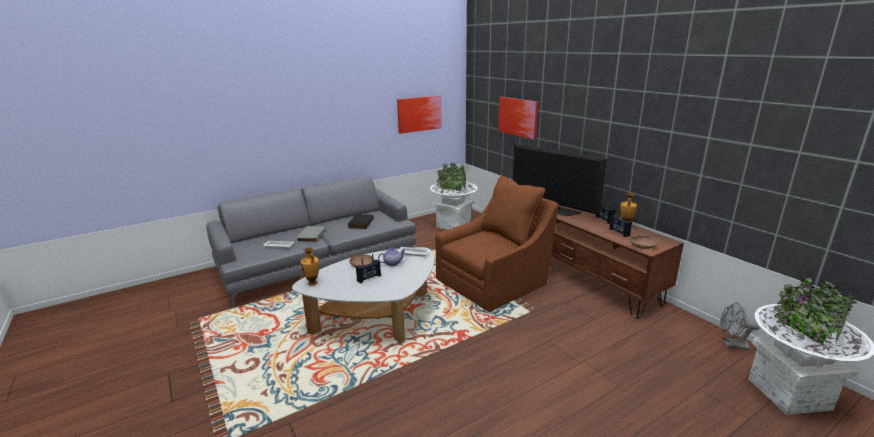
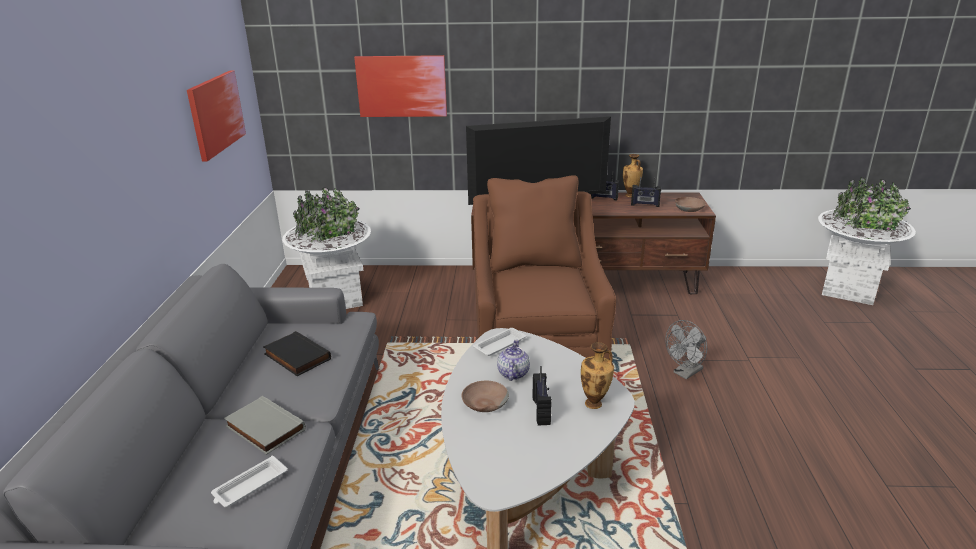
camera: 55 degrees left, 5 degrees up
vase [301,248,319,286] -> vase moved to [581,342,614,409]
grey fan [720,303,760,350] -> grey fan moved to [665,320,707,379]

